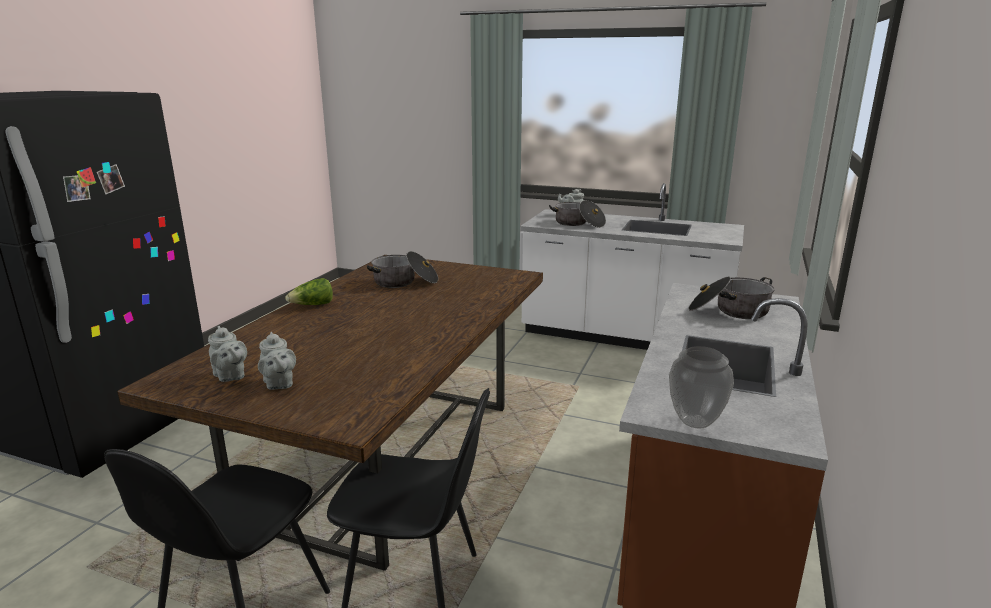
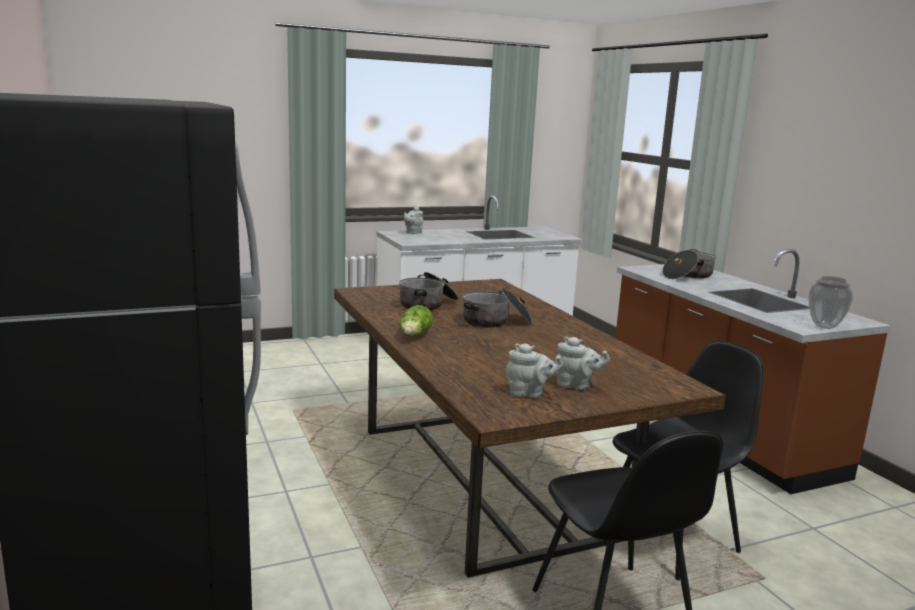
camera: 45 degrees left, 5 degrees down
cooking pot [549,200,606,228] -> cooking pot moved to [463,287,532,328]

